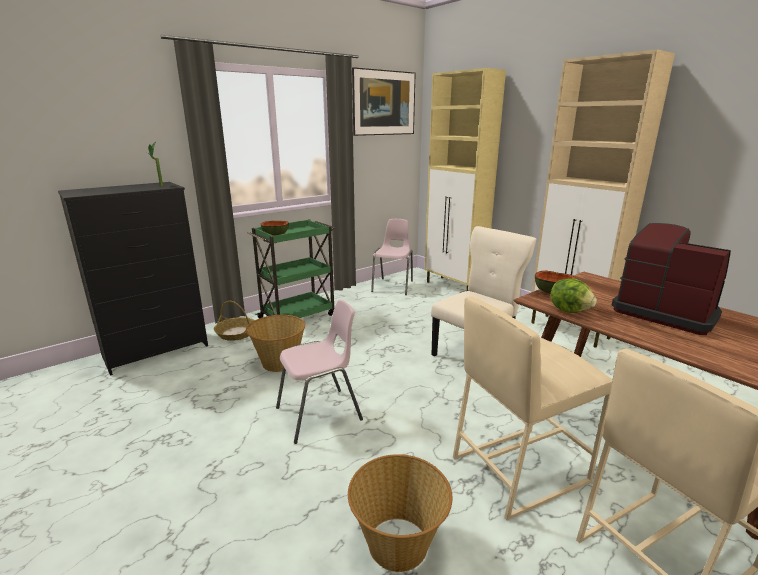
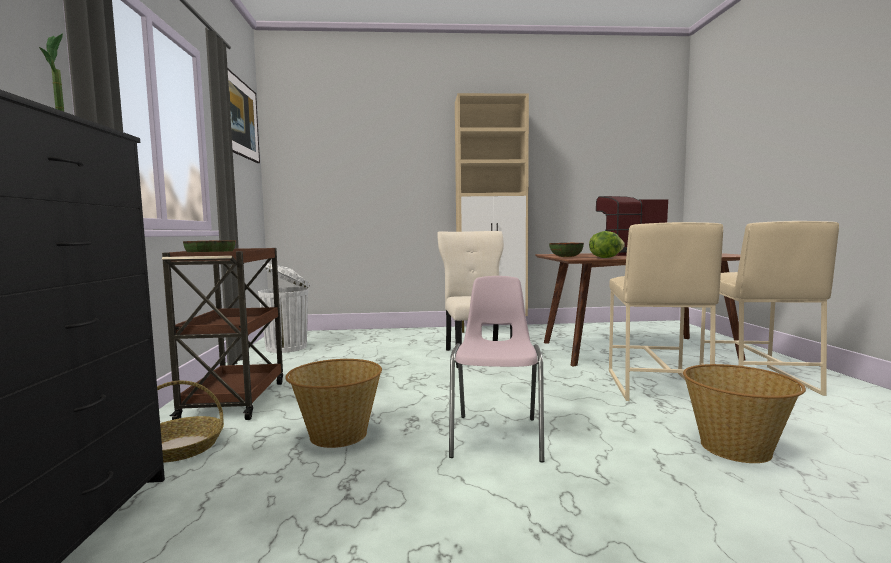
camera: 55 degrees left, 15 degrees down
green cart [247,219,335,318] -> brown cart [162,248,283,420]
pink chair [371,219,413,295] -> white trash can [258,263,310,353]
beige cabinet [425,68,506,291] -> none

